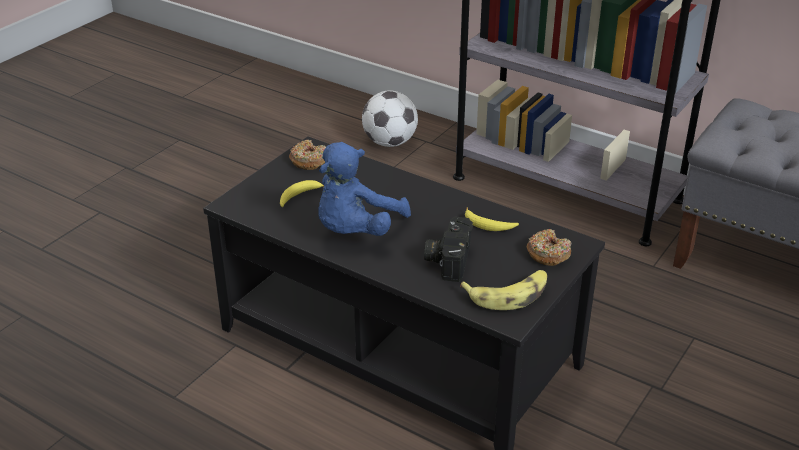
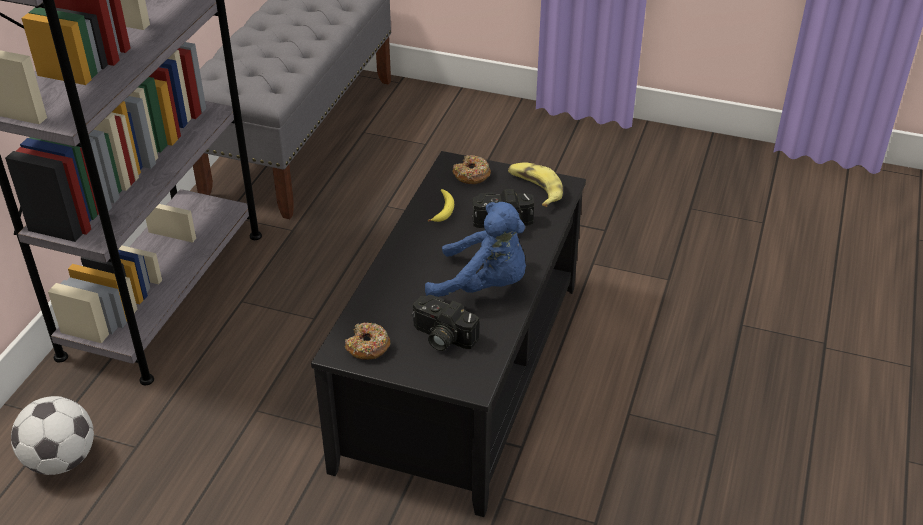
camera: 105 degrees left, 5 degrees up
banana [280,180,324,207] -> camera [412,295,479,351]

